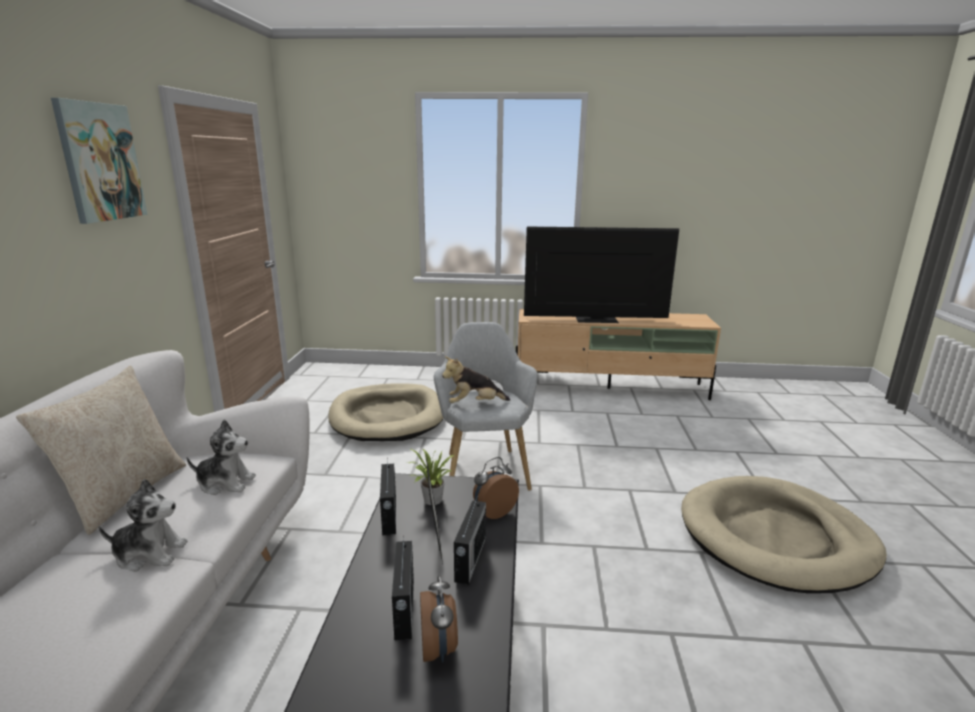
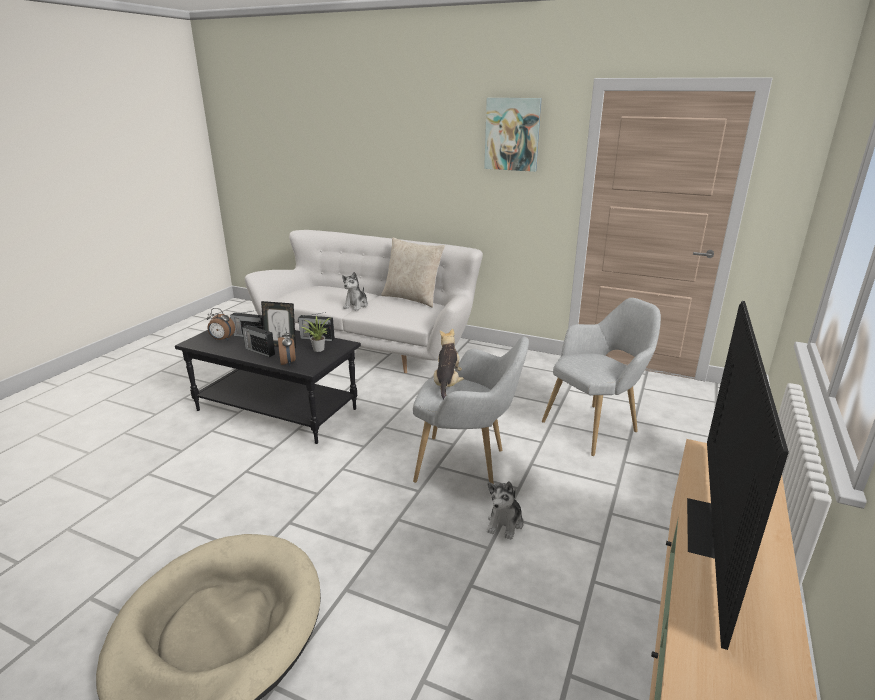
camera: 110 degrees right, 5 degrees up
plush toy [187,420,256,495] -> plush toy moved to [487,481,524,540]
beige dog bed [328,383,443,441] -> grey armchair [542,298,661,456]

